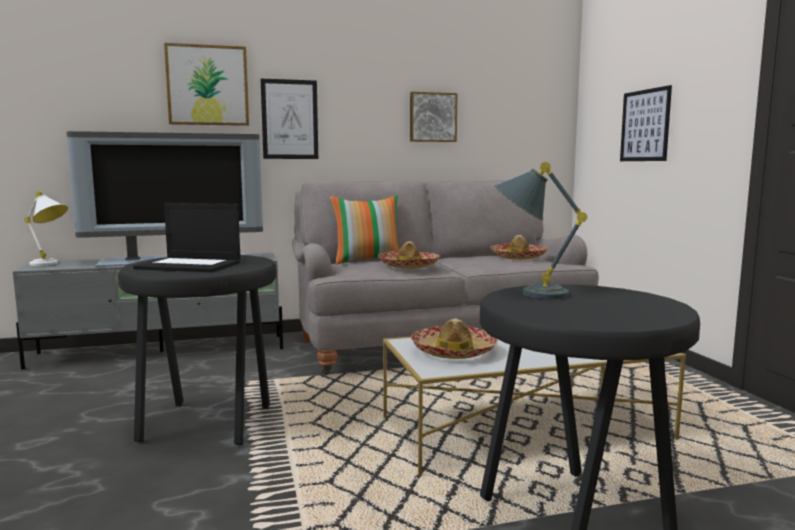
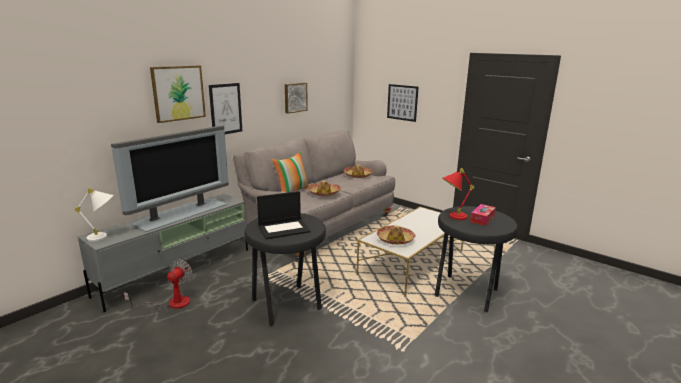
camera: 35 degrees left, 10 degrees up
grey table lamp [494,162,587,299] -> red table lamp [442,168,474,220]
none -> fan [124,259,193,312]
none -> tissue box [470,204,496,226]

